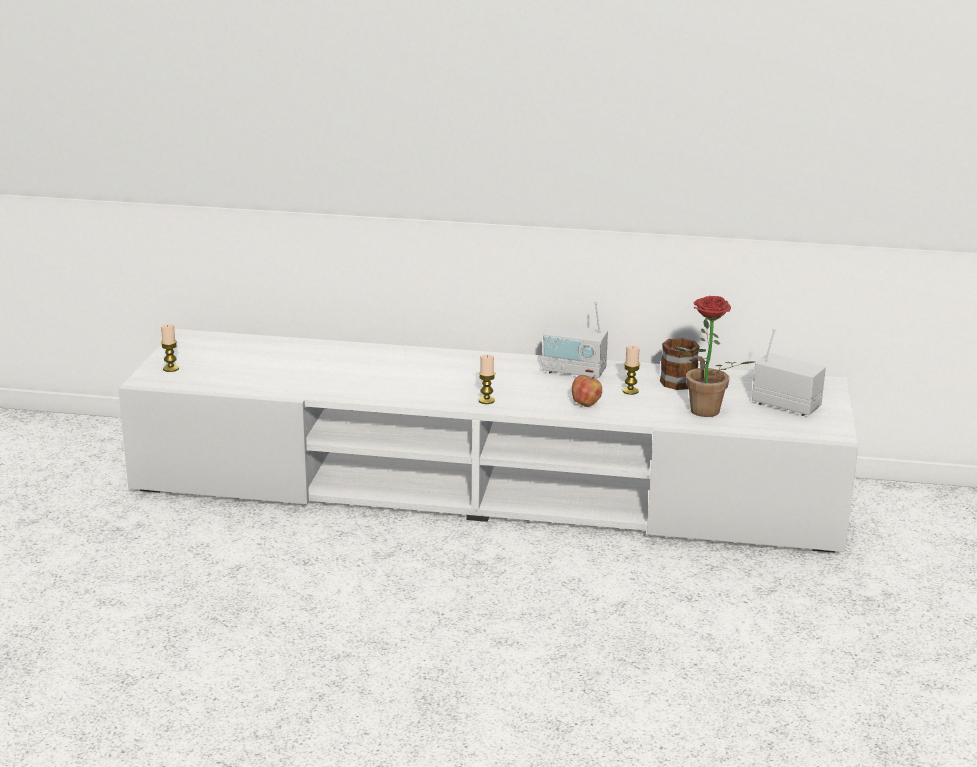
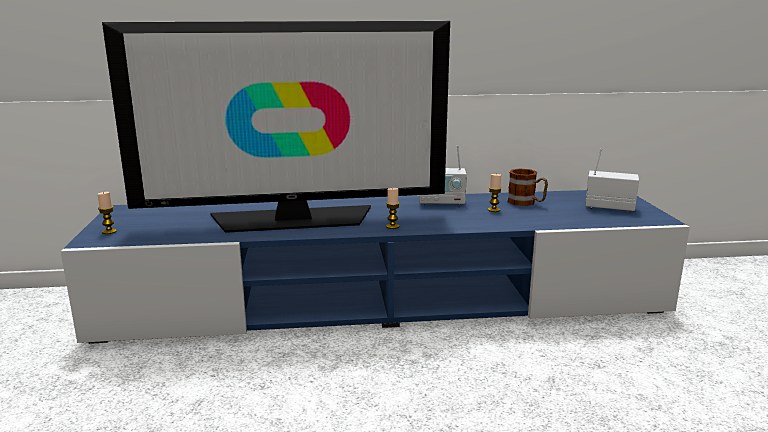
camera: 15 degrees left, 5 degrees down
white tv stand [118,329,858,553] -> blue tv stand [61,190,690,344]
apple [572,375,602,407] -> none
potted plant [673,296,754,417] -> none
none -> television [102,21,450,233]

